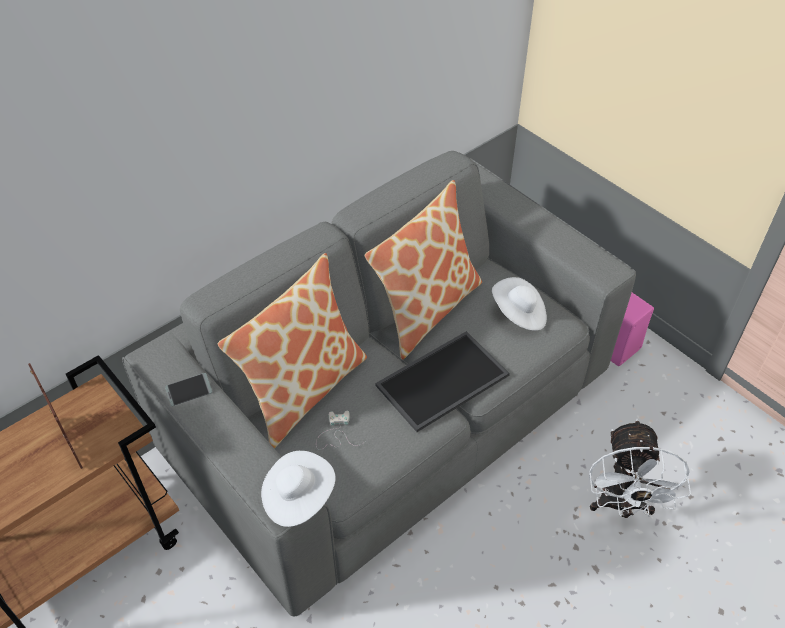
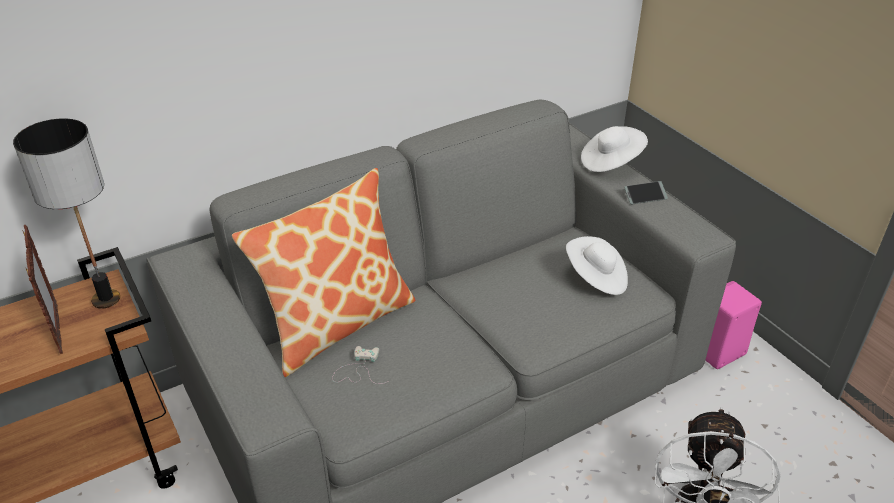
camera: 10 degrees right, 10 degrees down
phone [165,373,212,406] -> phone moved to [624,181,668,204]
white hat [261,451,336,527] -> white hat moved to [581,126,648,172]
pillow [365,180,482,359] -> none
tray [375,331,510,432] -> none
none -> table lamp [13,118,120,309]

